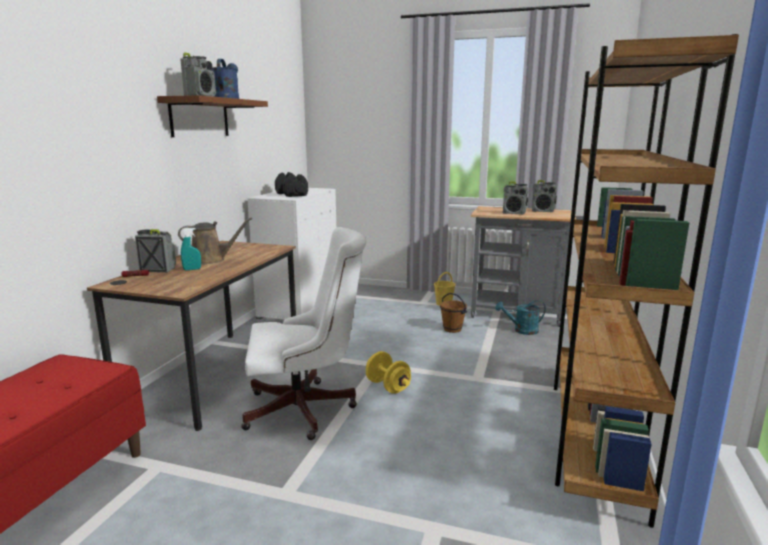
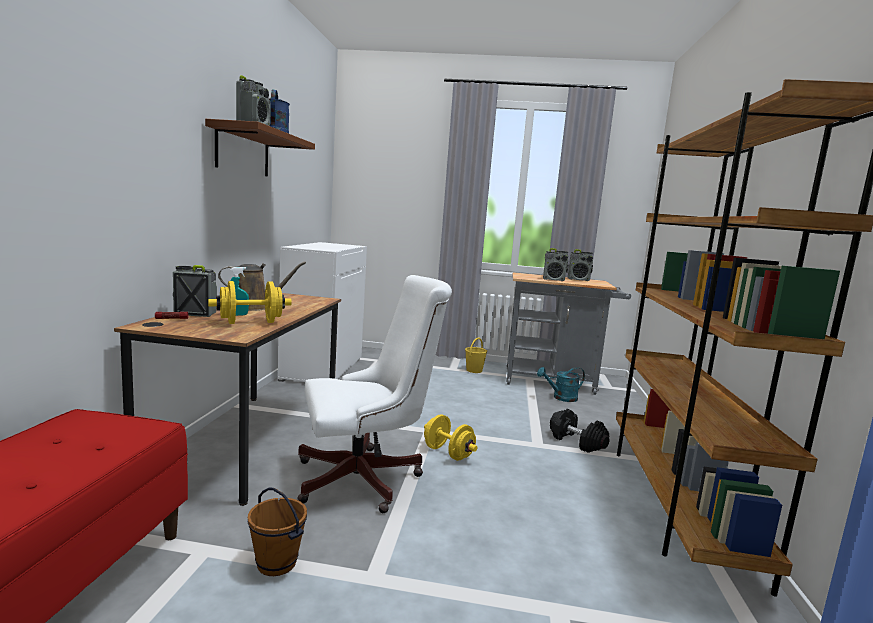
camera: 10 degrees left, 5 degrees down
black dumbbell [275,172,308,197] -> black dumbbell moved to [550,409,610,453]
brown bucket [440,293,467,333] -> brown bucket moved to [248,488,307,576]
none -> yellow dumbbell [208,281,292,324]

